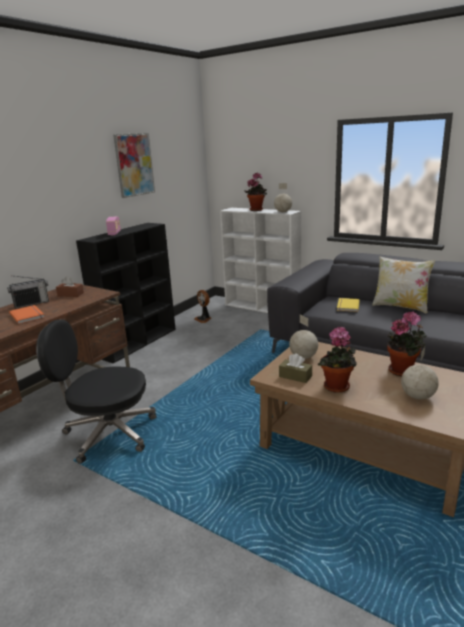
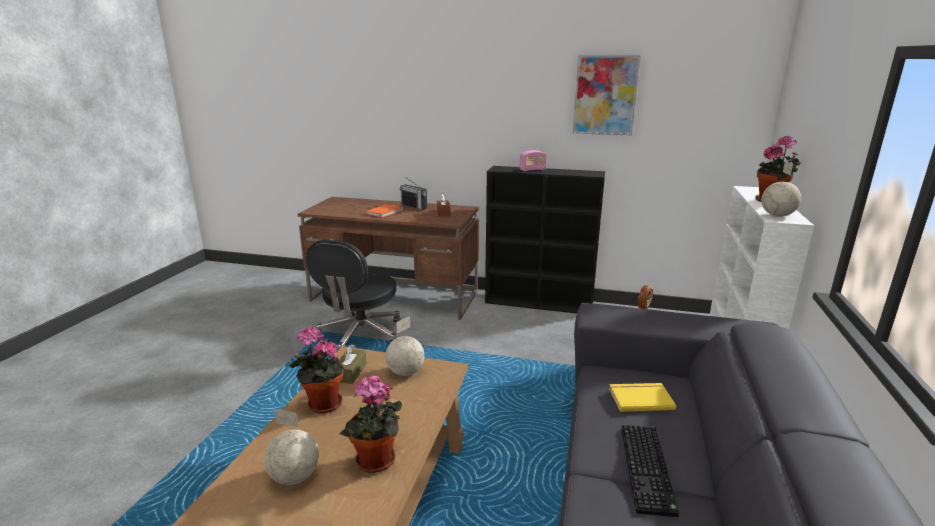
camera: 70 degrees right, 0 degrees up
black office chair [36,319,157,464] -> black office chair turned 150 degrees counterclockwise [306,240,401,351]
pillow [372,256,435,313] -> none
none -> keyboard [621,425,679,517]

